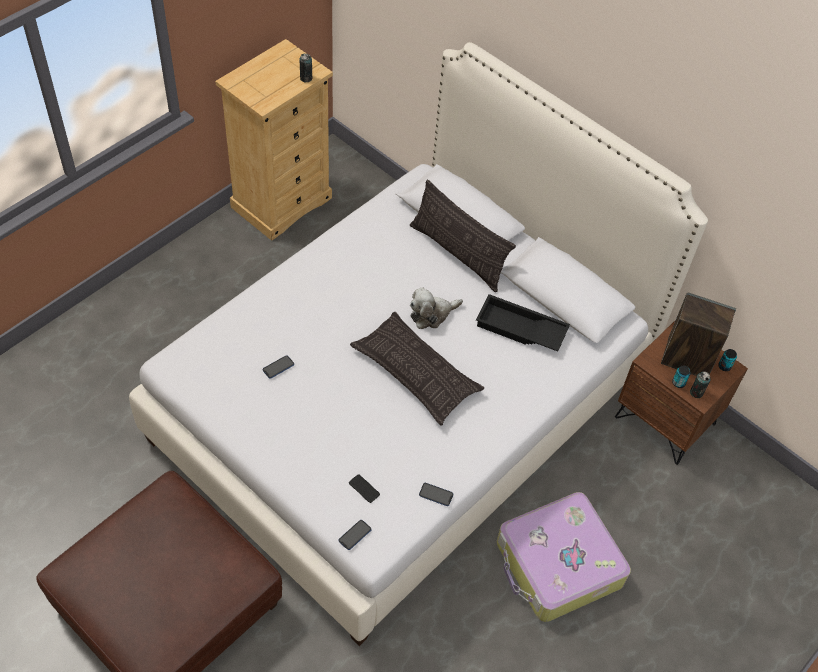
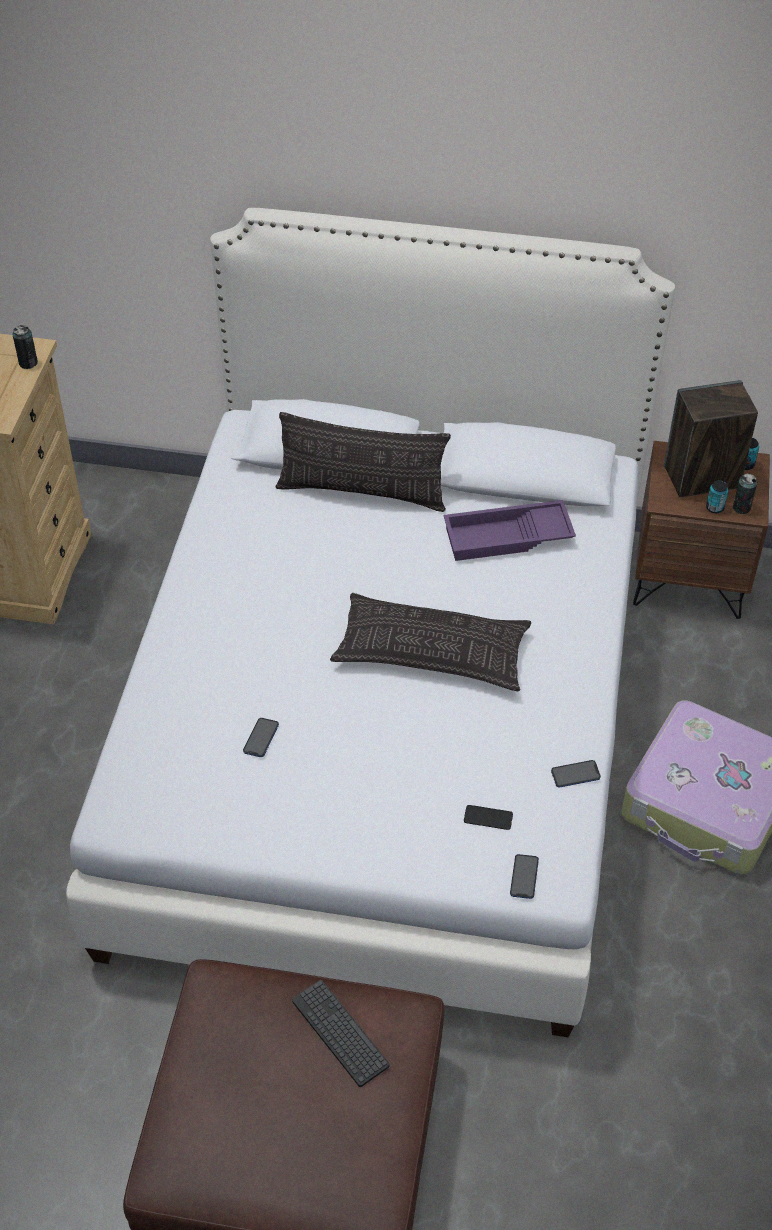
camera: 30 degrees left, 5 degrees down
plush toy [410,287,463,329] -> none
black tray [476,294,570,351] -> purple tray [444,500,576,561]
none -> keyboard [292,980,390,1087]

